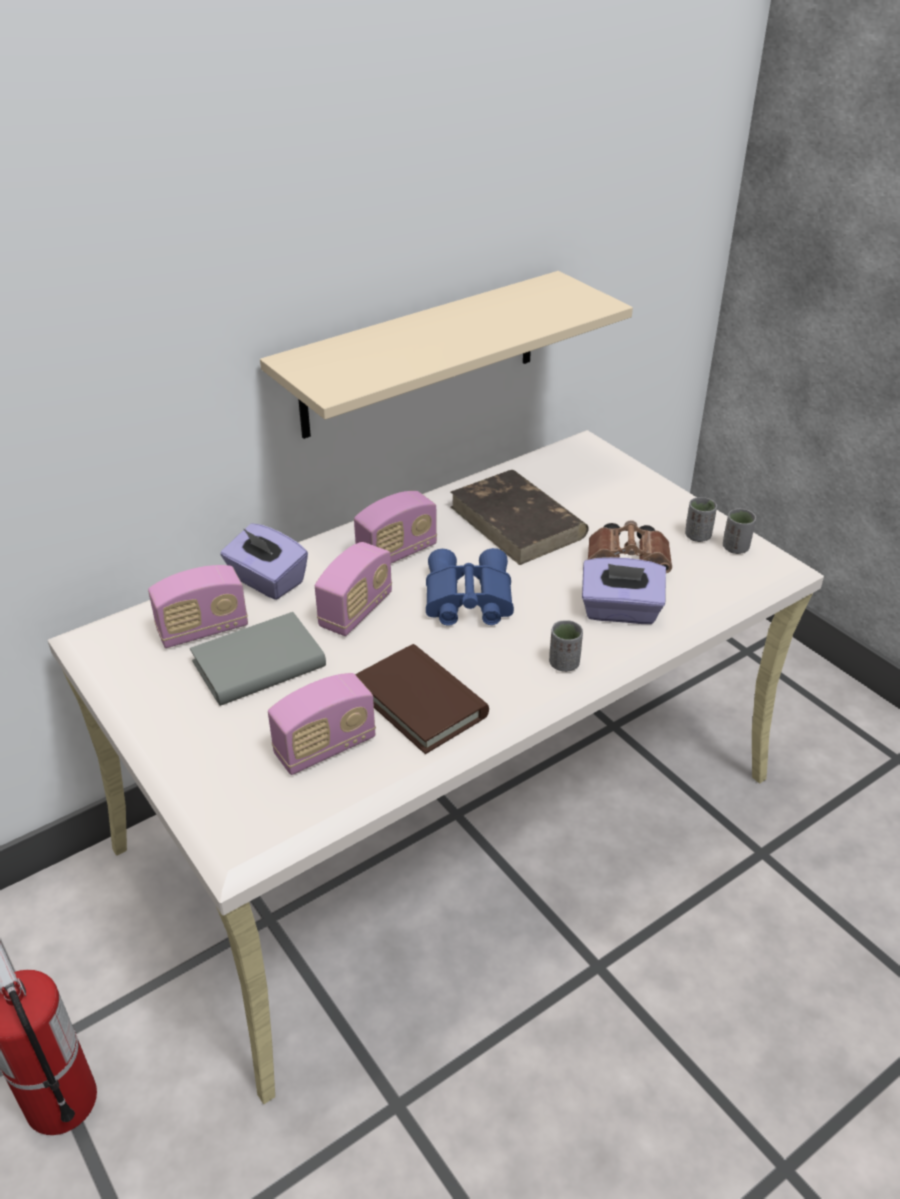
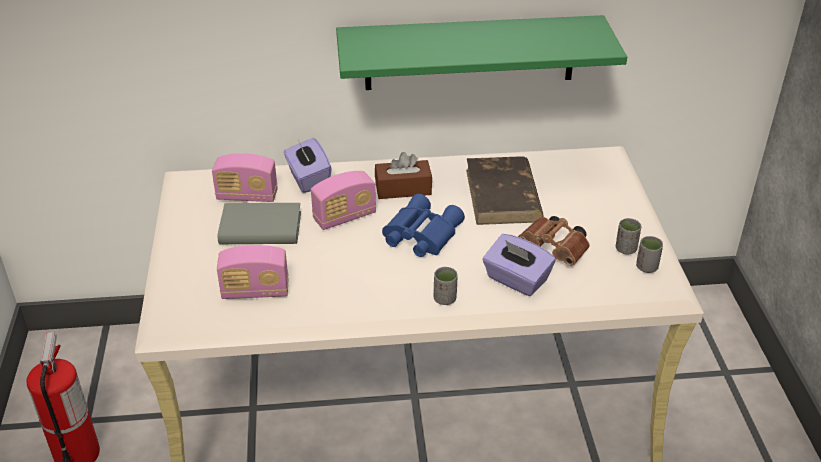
camera: 30 degrees right, 0 degrees up
beige shelf [260,271,633,439] -> green shelf [336,15,627,90]
radio [354,491,437,563] -> brown tissue box [375,152,432,199]
brown book [355,644,489,754] -> none

